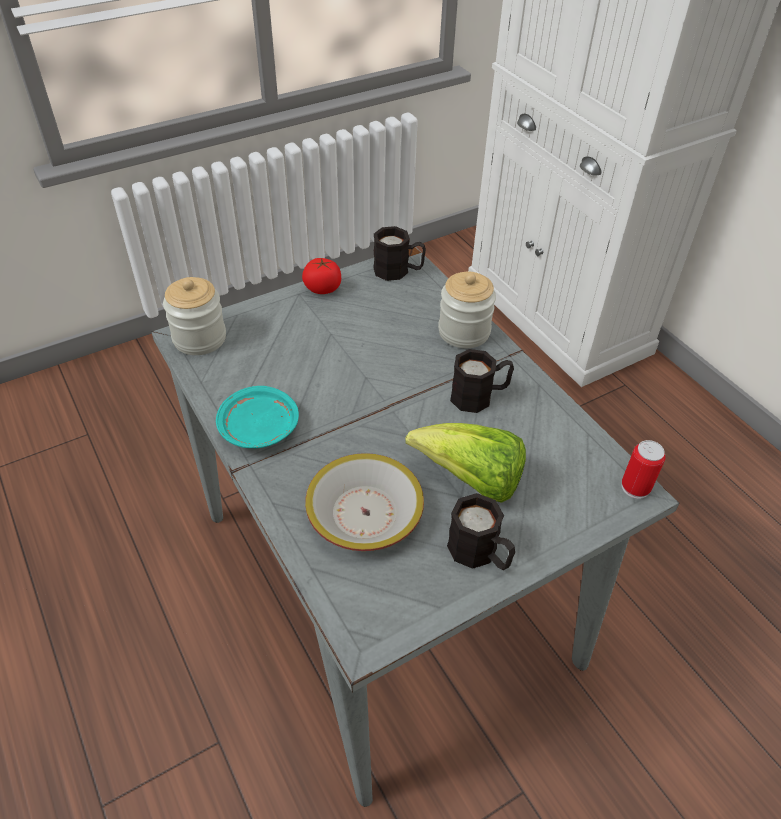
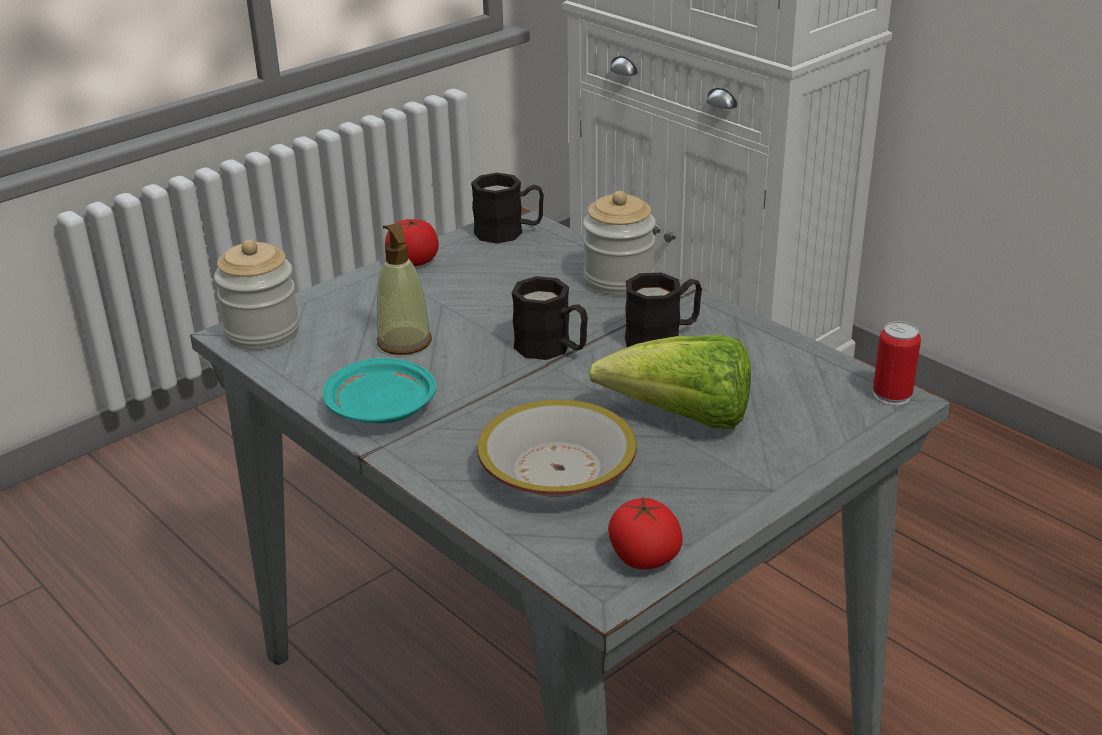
camera: 10 degrees left, 15 degrees down
black mug [447,493,515,570] -> black mug moved to [512,276,588,360]
none -> soap dispenser [377,223,432,355]
none -> tomato [608,496,682,569]

